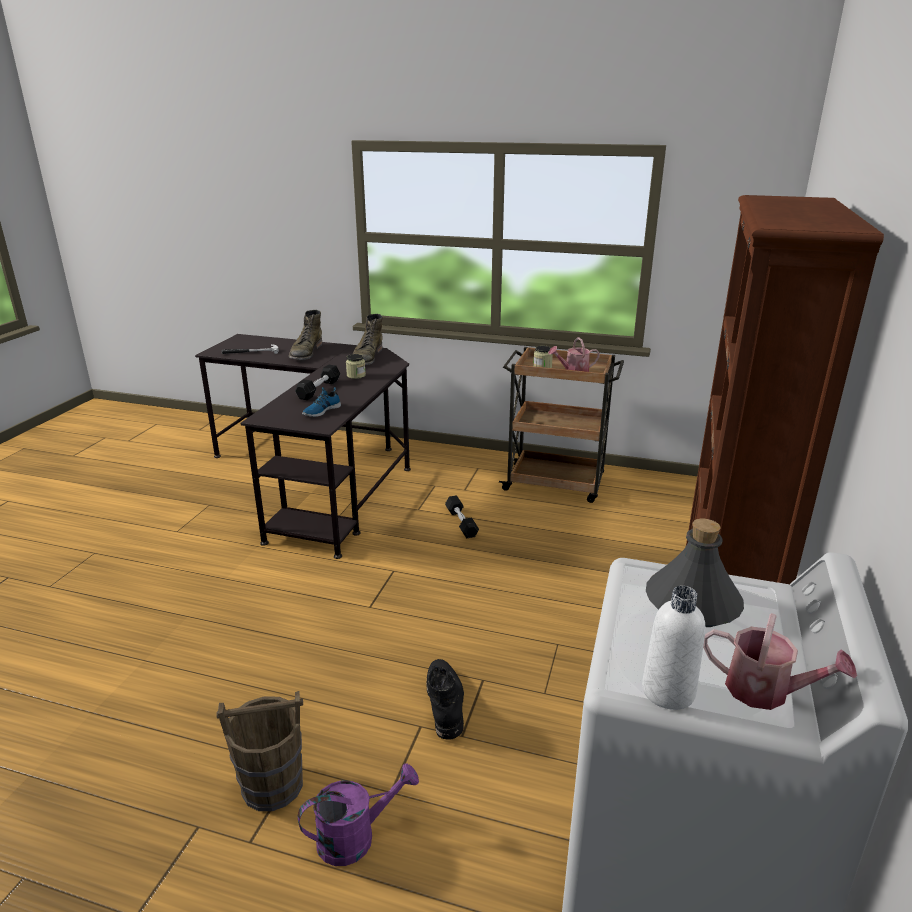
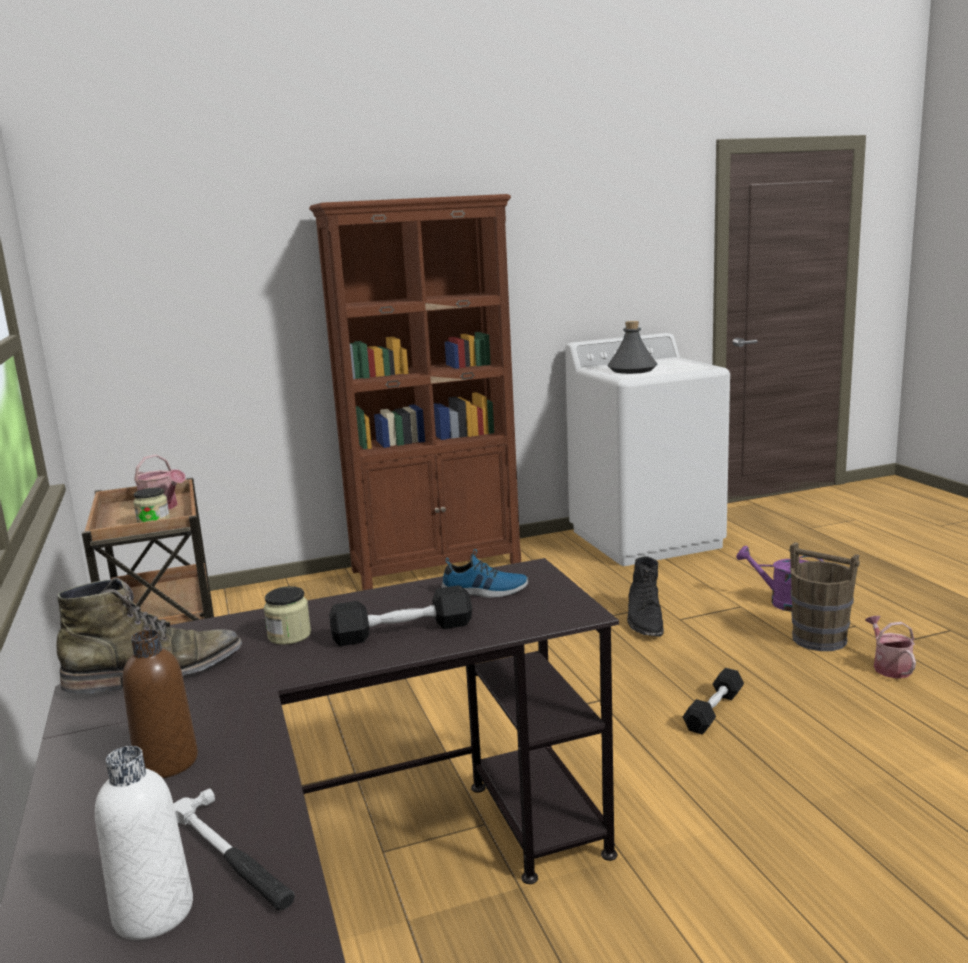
camera: 125 degrees left, 10 degrees down
green boot [289,310,322,360] -> brown bottle [122,630,198,778]
black boot [427,659,464,739] -> black boot turned 45 degrees counterclockwise [627,556,664,637]
black dumbbell [445,495,479,538] -> black dumbbell moved to [683,668,744,735]
white bottle [642,586,705,710] -> white bottle moved to [95,746,193,940]
watering can [703,613,857,710] -> watering can moved to [865,616,916,679]

